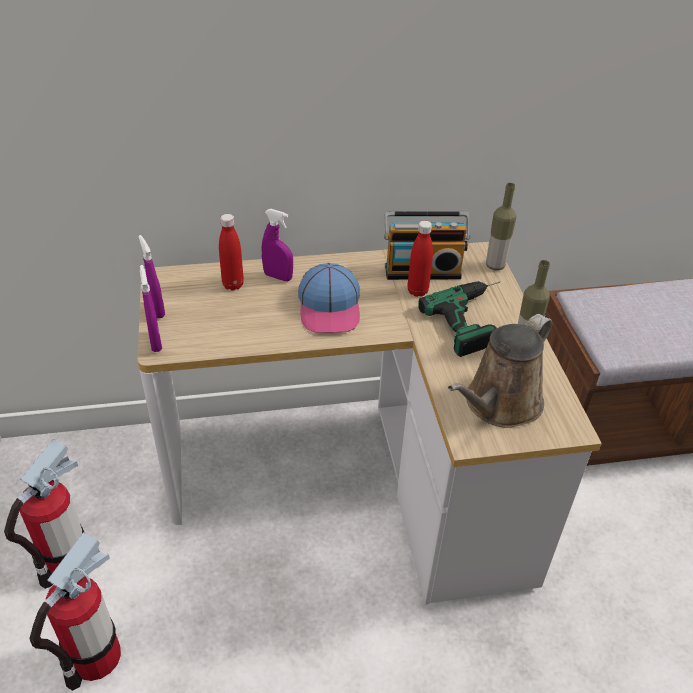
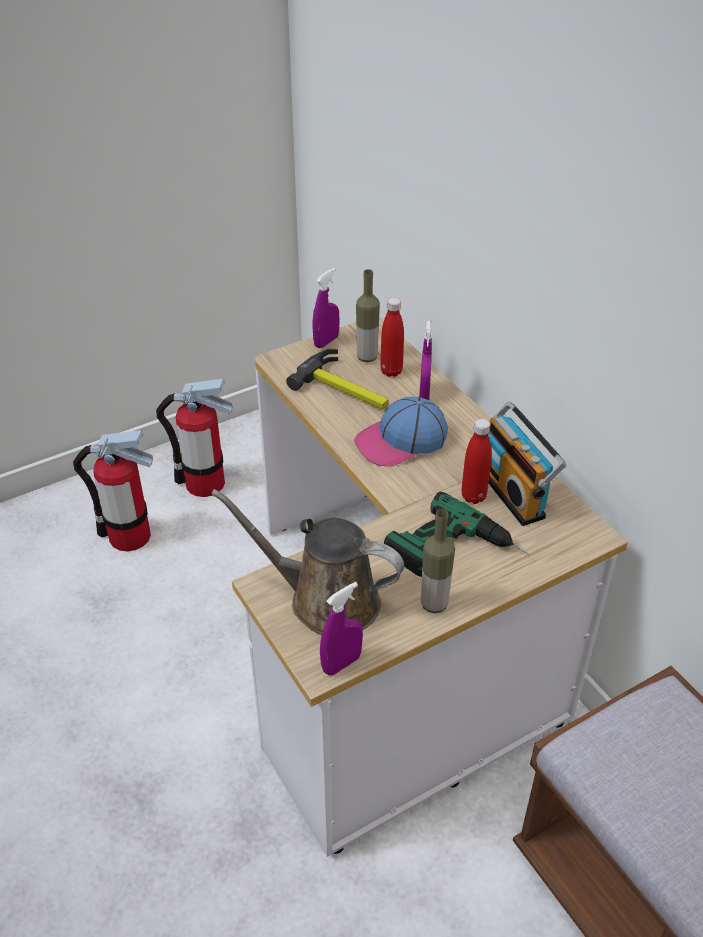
camera: 70 degrees right, 0 degrees up
purple spray bottle [140,265,162,352] -> purple spray bottle moved to [320,582,363,675]
bottle [486,183,516,270] -> bottle moved to [356,269,380,362]
none -> hammer [286,349,388,410]

